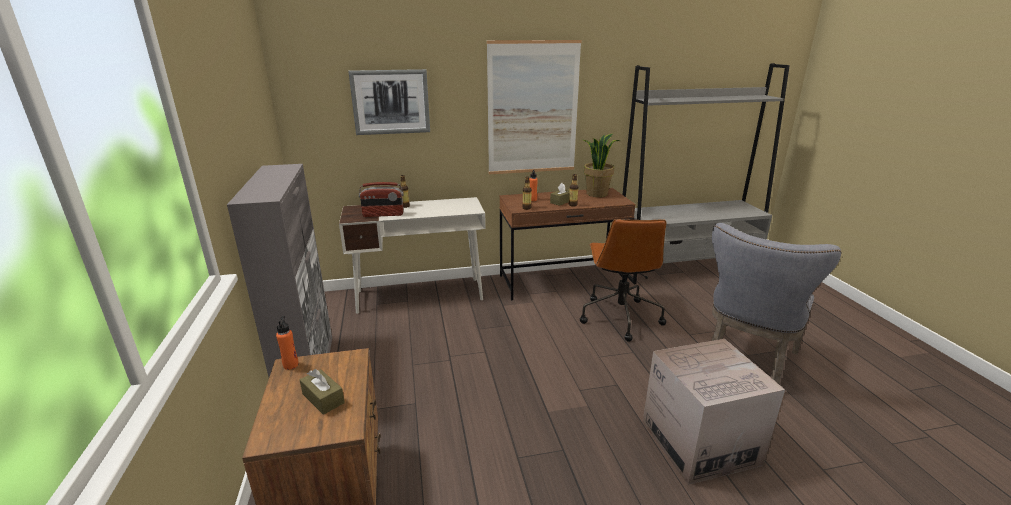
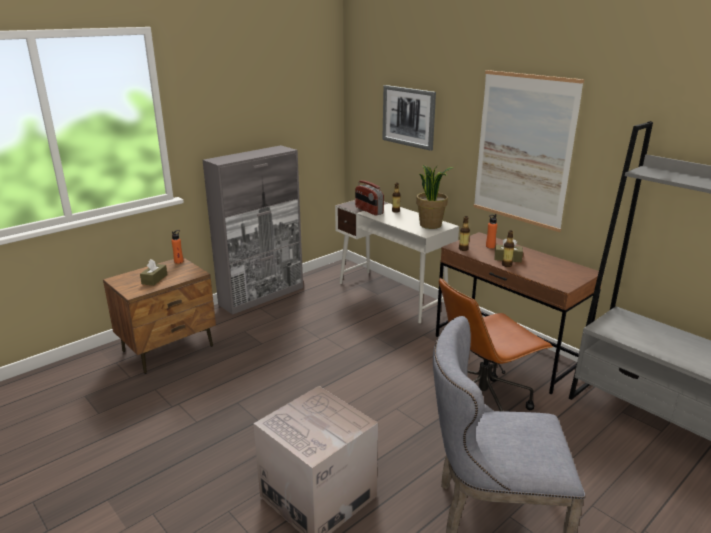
camera: 60 degrees right, 0 degrees up
potted plant [584,133,620,197] -> potted plant moved to [416,165,454,229]

